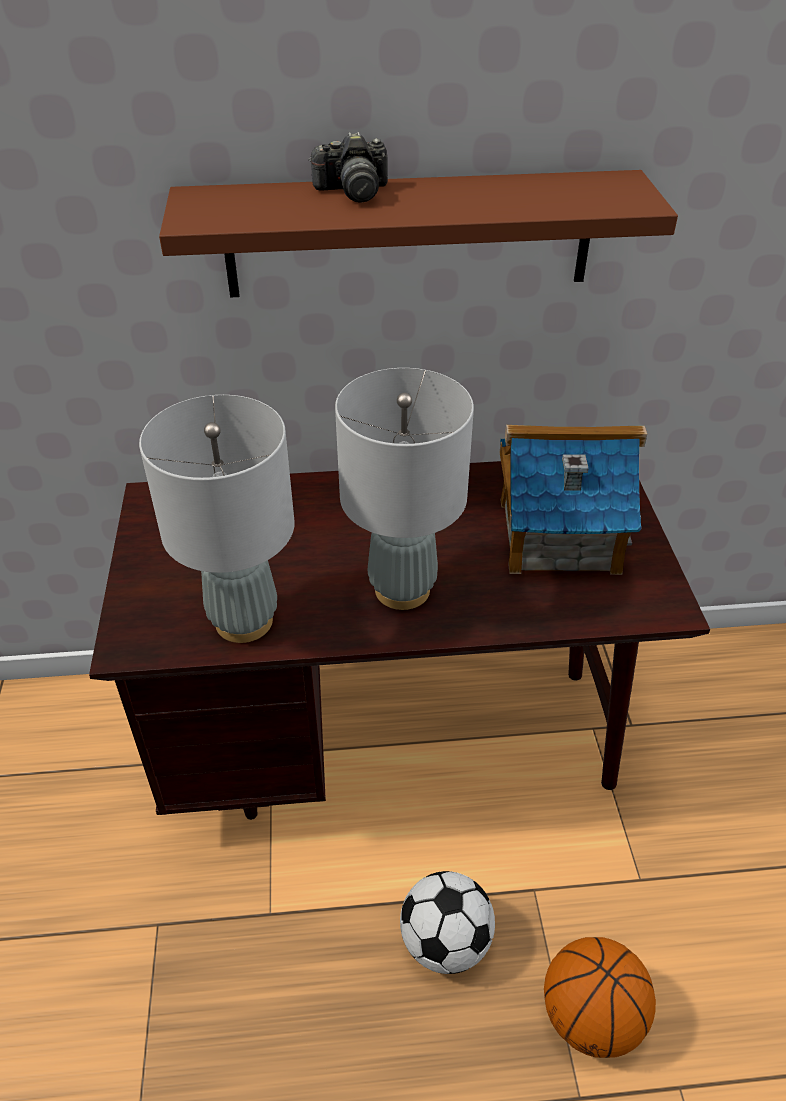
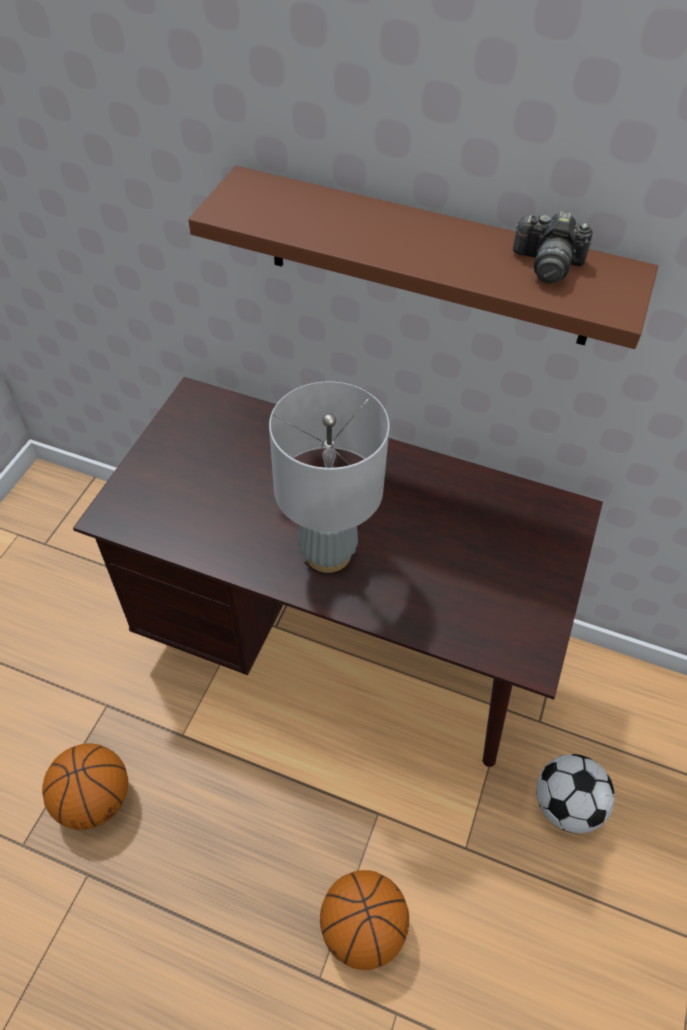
camera: 25 degrees right, 10 degrees up
grey table lamp [139,395,295,643] -> none
camera [308,132,388,203] -> camera moved to [513,211,593,284]
football [400,871,495,974] -> football moved to [536,754,615,834]
toy house [500,425,647,575] -> none
none -> basketball [42,744,128,830]

